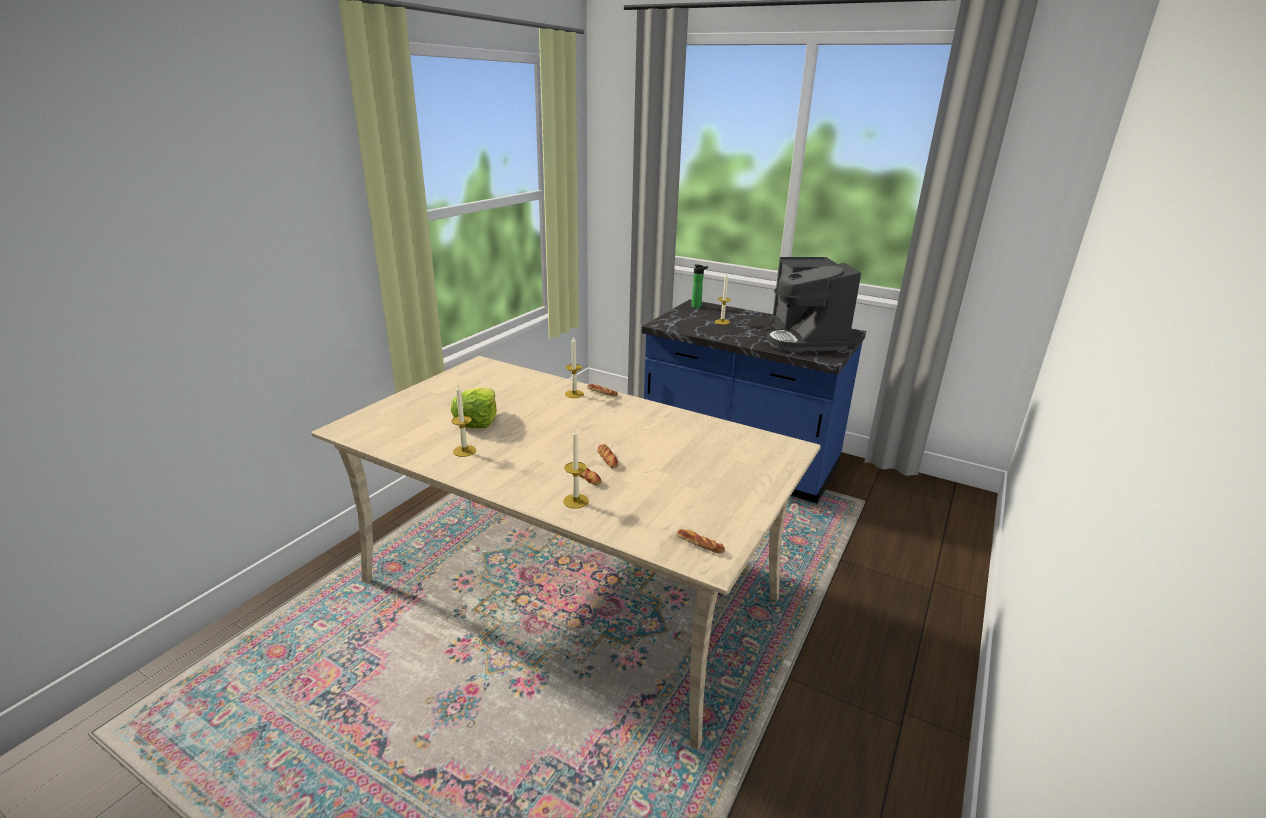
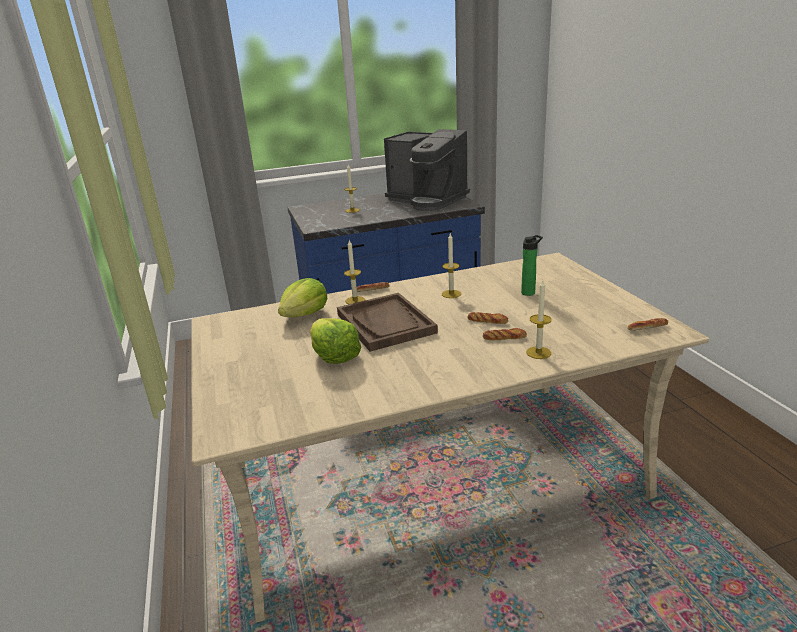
camera: 45 degrees left, 0 degrees up
candle [451,385,476,457] -> candle moved to [442,233,461,298]
bottle [691,264,708,308] -> bottle moved to [521,235,543,296]
none -> lettuce [278,278,327,317]
none -> brown tray [337,293,438,352]

